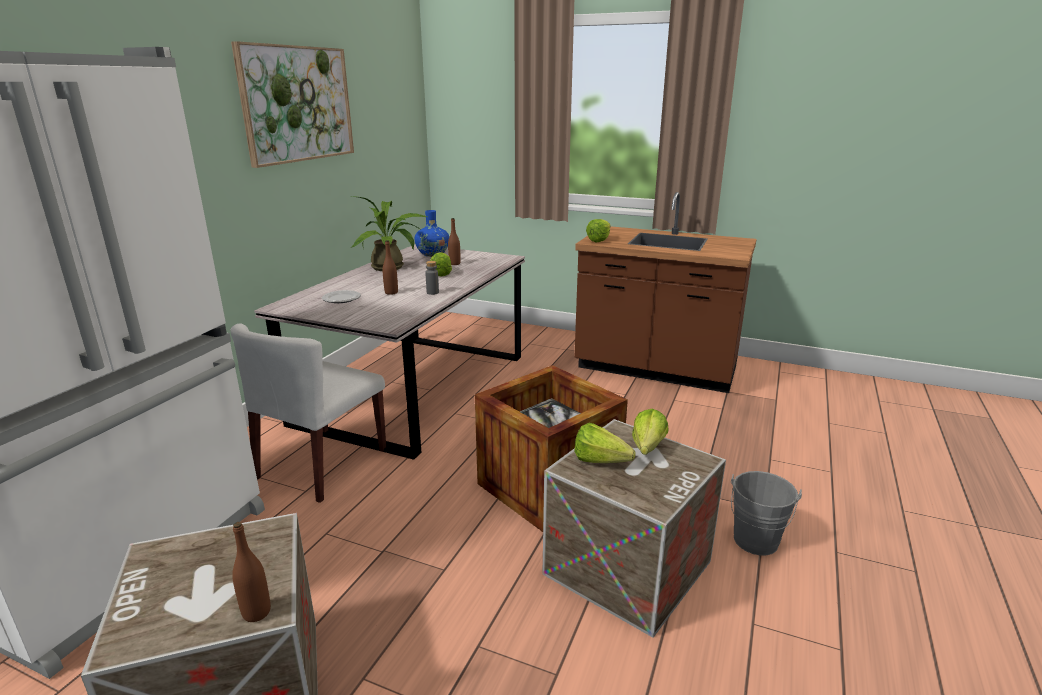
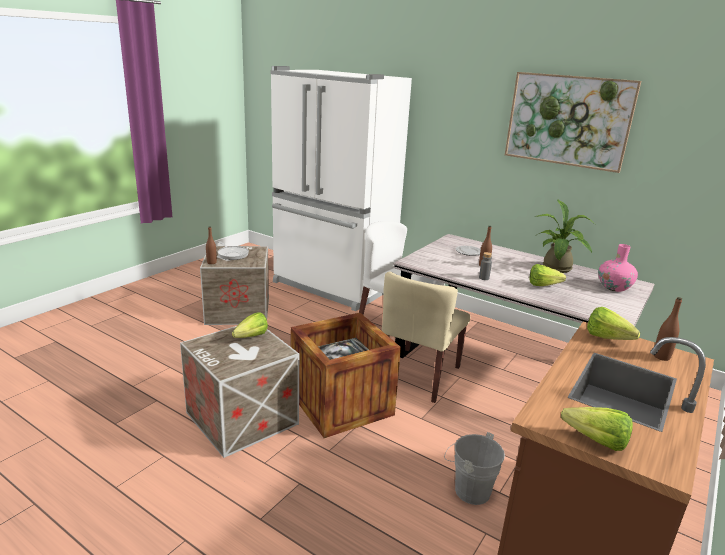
camera: 100 degrees right, 0 degrees up
blue vase [415,210,449,257] -> pink vase [598,244,638,292]
brown bottle [448,218,461,265] -> brown bottle moved to [654,297,682,361]
lettuce [632,409,669,455] -> lettuce moved to [561,407,633,451]
grey bucket [731,471,802,556] -> grey bucket moved to [444,432,505,505]
none -> frying pan [218,241,249,260]
none -> beige chair [382,271,470,403]

